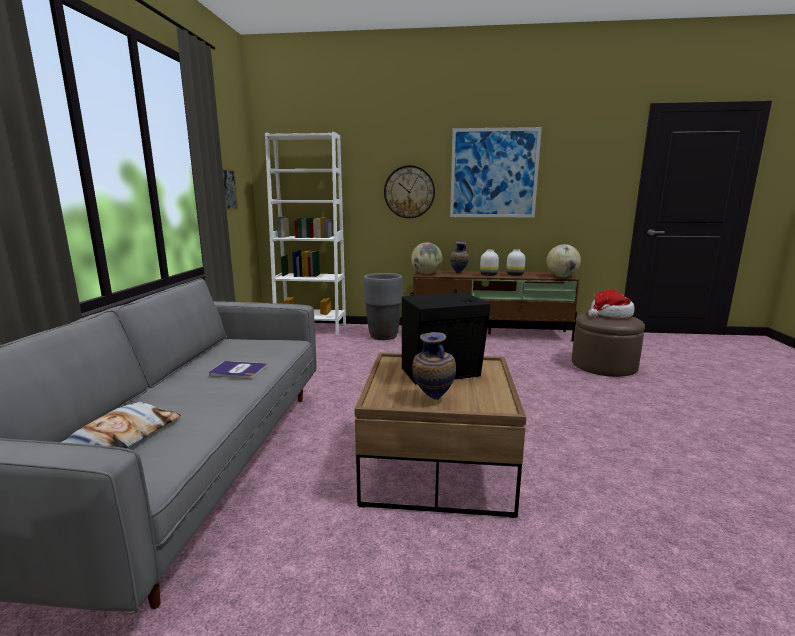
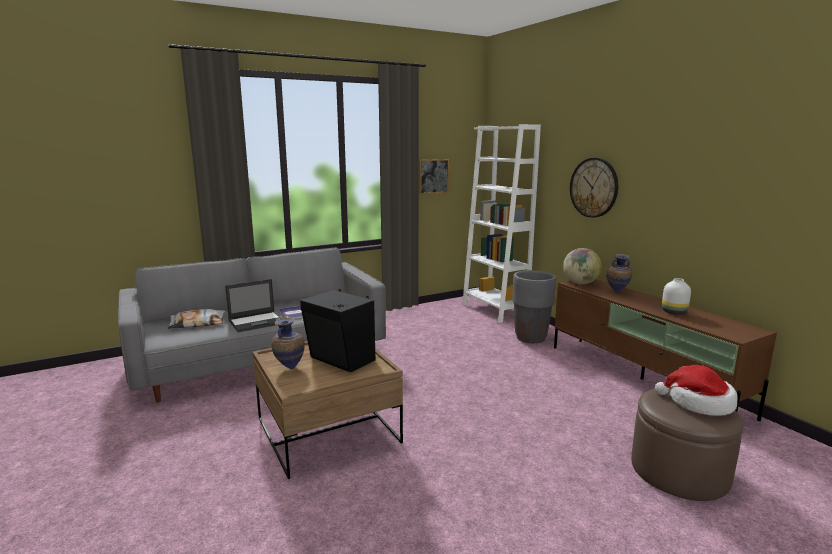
camera: 55 degrees right, 0 degrees up
picture [450,127,542,217] -> none
white vase [480,250,499,276] -> none
globe [546,244,581,277] -> none
none -> laptop [225,279,282,332]

